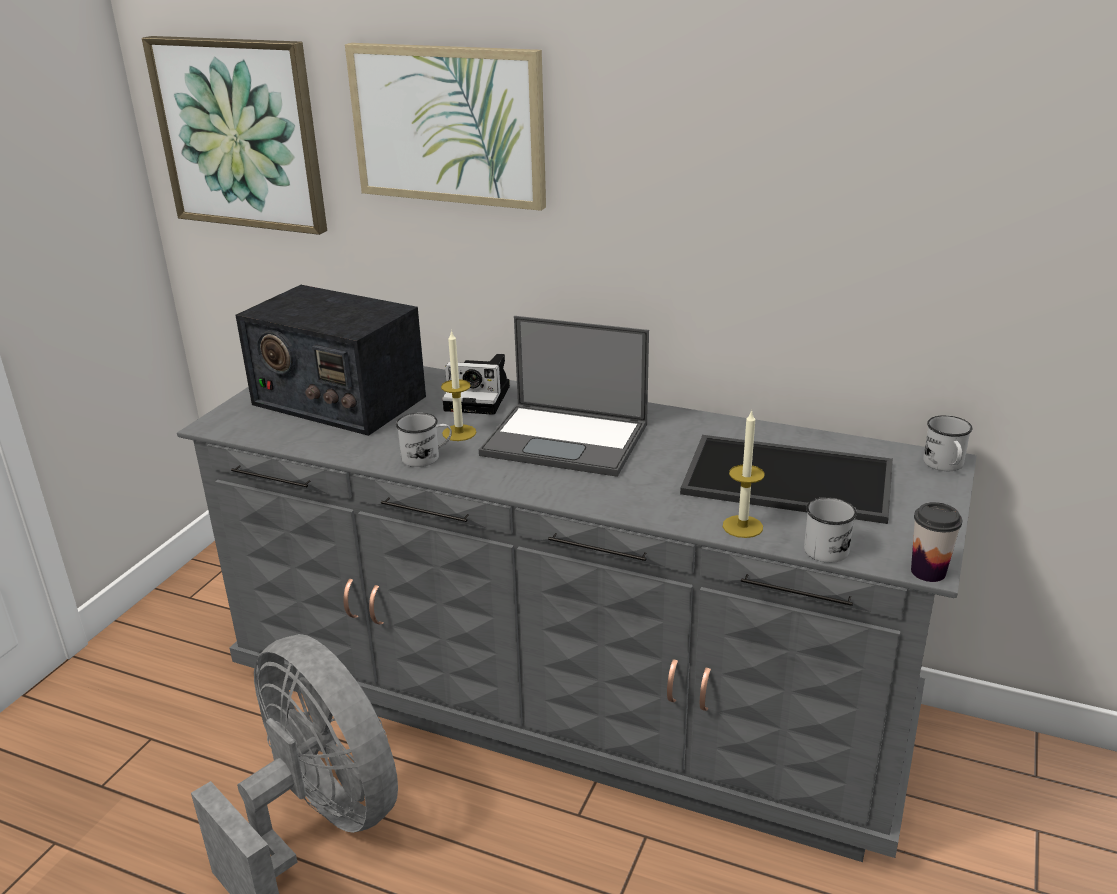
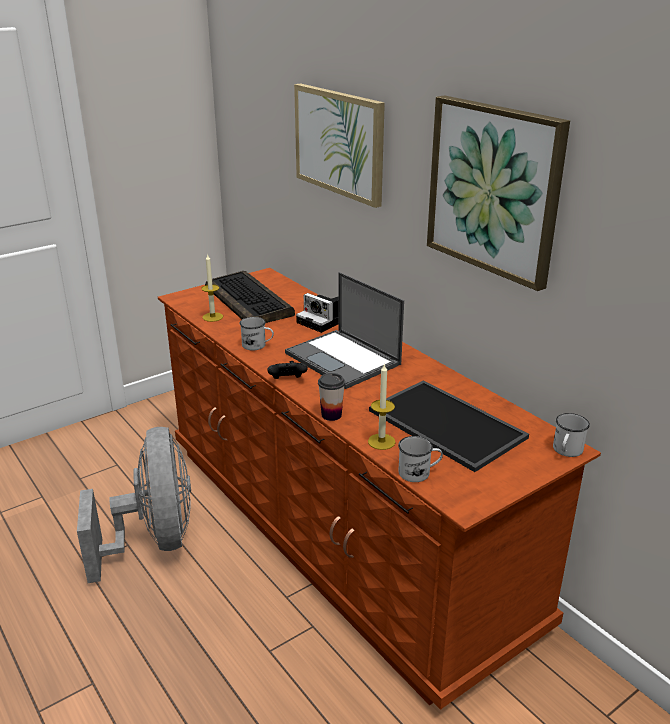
camera: 30 degrees right, 0 degrees up
picture [142,36,327,235] -> picture moved to [427,95,570,291]
grey dresser [177,366,977,862] -> brown dresser [158,268,601,710]
radio [235,285,426,436] -> keyboard [205,271,295,323]
candle [441,330,476,441] -> candle moved to [201,254,223,322]
cup [911,502,962,582] -> cup moved to [318,373,345,421]
none -> black game controller [267,361,308,379]

